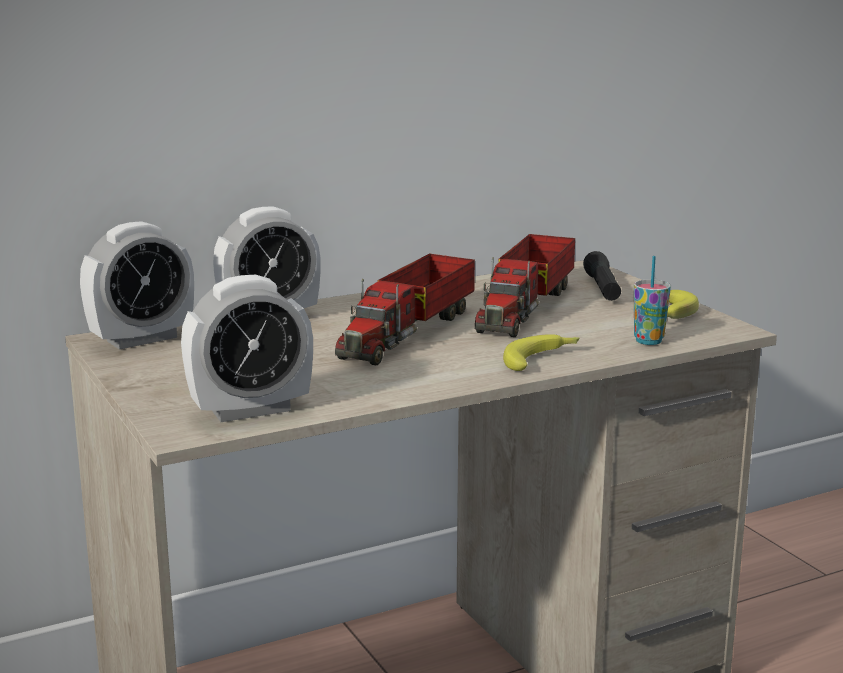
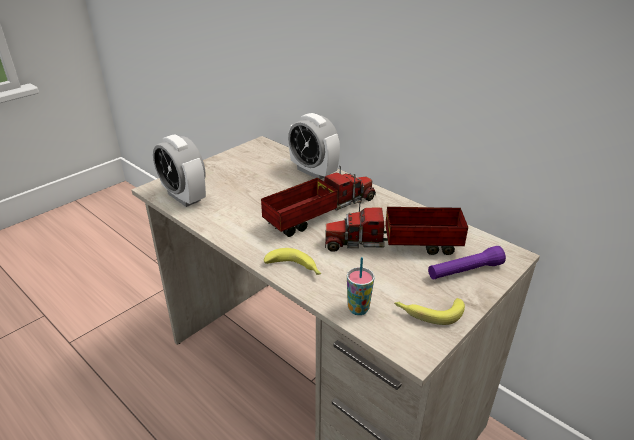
camera: 70 degrees right, 15 degrees up
alarm clock [80,221,194,350] -> none
toy truck [335,254,475,365] -> toy truck turned 135 degrees clockwise [261,166,376,237]
black flashlight [583,251,621,301] -> purple flashlight [428,246,506,280]

